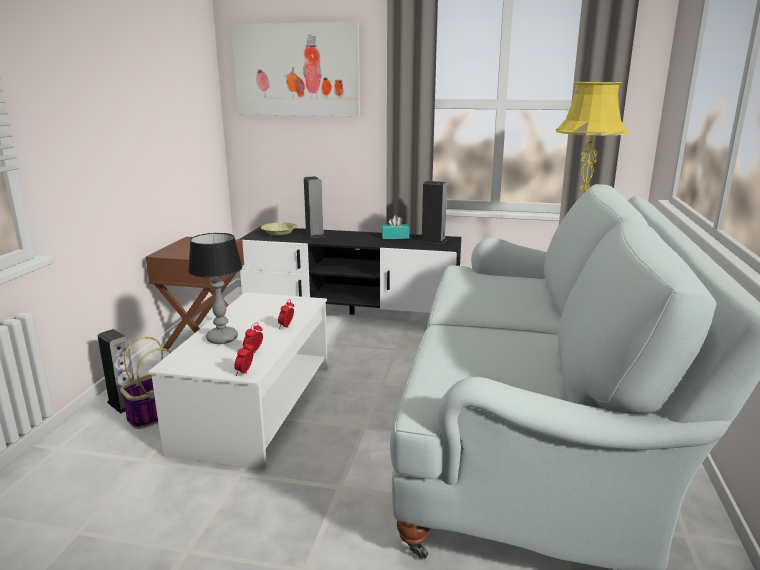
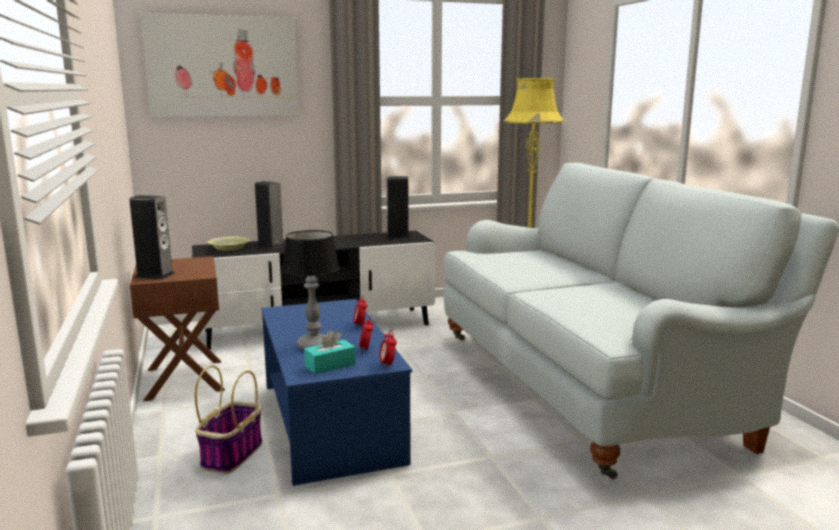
camera: 30 degrees left, 5 degrees down
speaker [98,329,134,414] -> speaker moved to [129,195,175,279]
white coffee table [148,292,328,470] -> blue coffee table [261,299,412,486]
turquoise tissue box [382,215,410,239] -> turquoise tissue box moved to [304,330,356,375]

